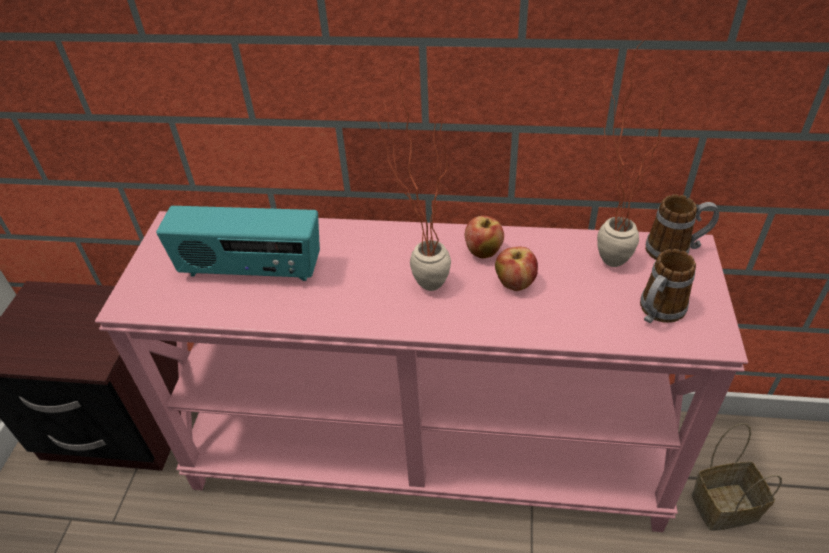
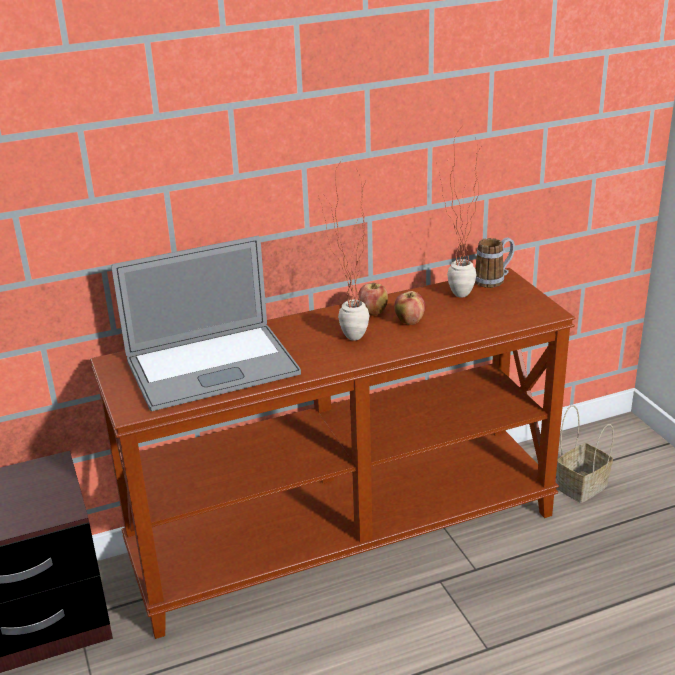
camera: 30 degrees left, 15 degrees down
pink console table [95,211,748,532] -> brown console table [90,268,575,639]
radio [156,206,320,281] -> laptop [112,236,301,411]
mug [640,249,696,323] -> none

